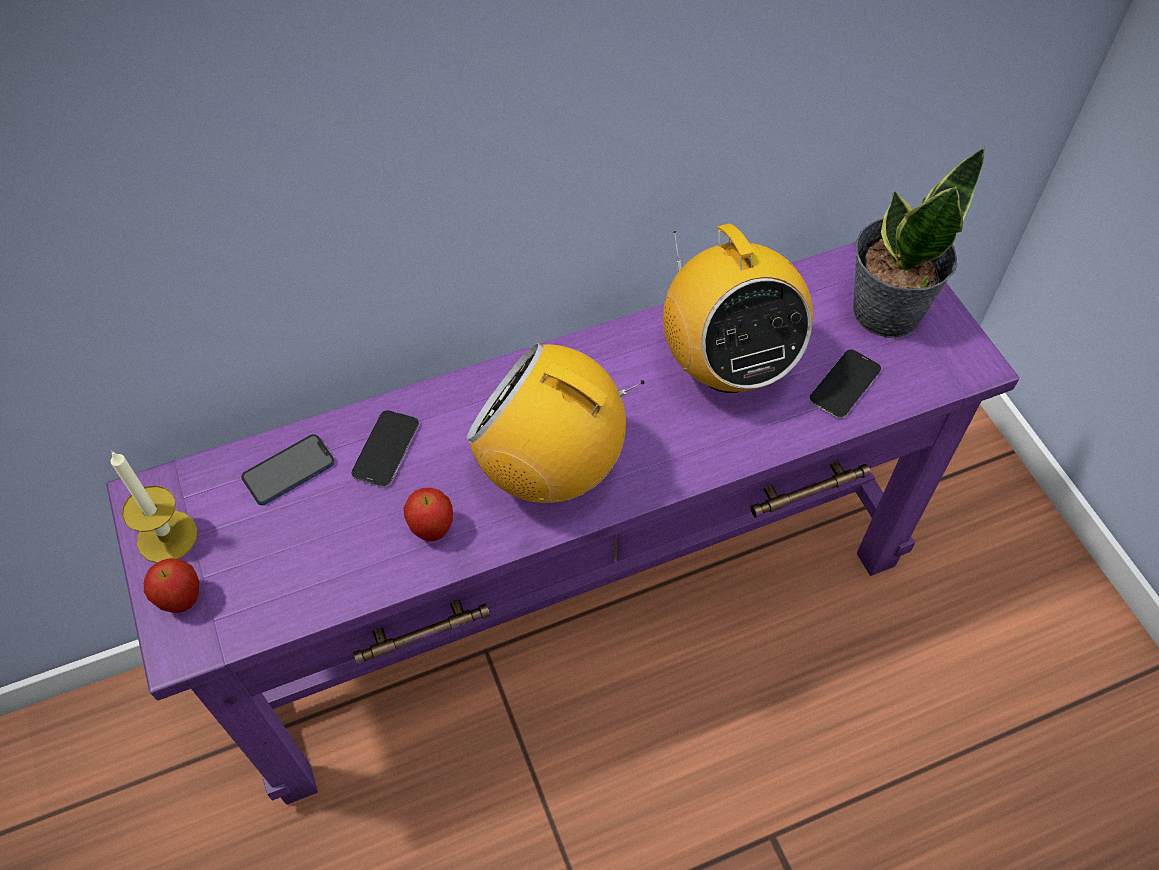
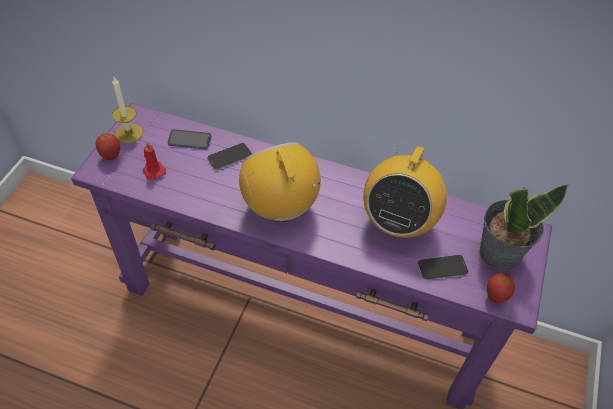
camera: 40 degrees right, 5 degrees down
apple [404,488,453,541] -> apple moved to [487,273,515,303]
none -> red candle [143,142,166,180]

